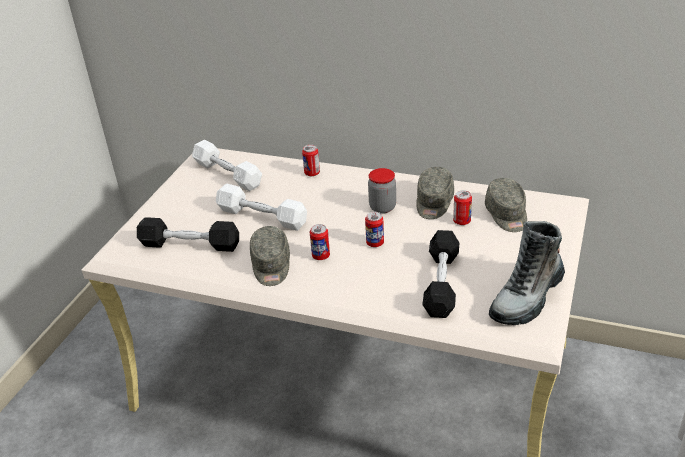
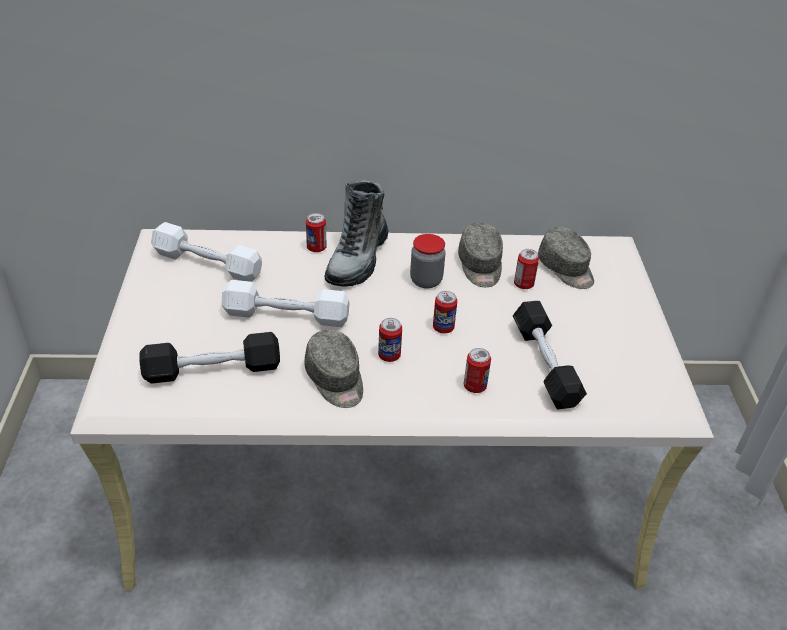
camera: 25 degrees left, 5 degrees up
boot [489,221,565,325] -> boot moved to [325,180,389,286]
none -> can [464,348,491,393]

